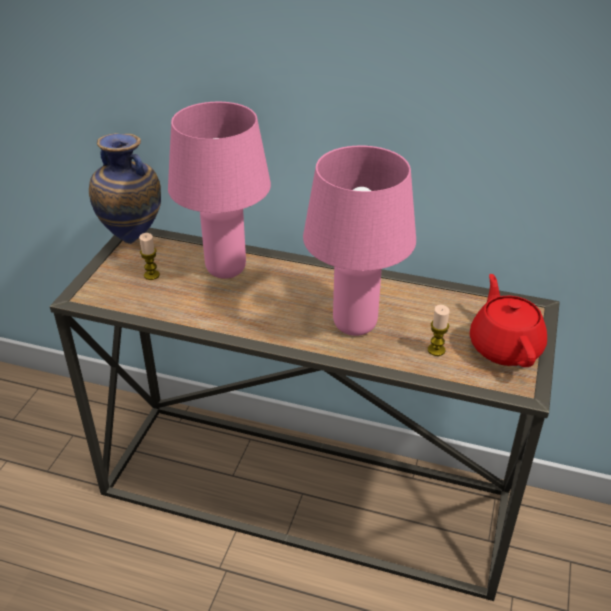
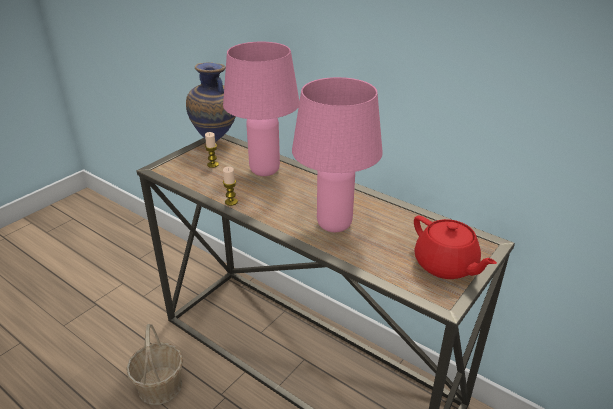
camera: 20 degrees right, 5 degrees down
candle [428,305,449,356] -> candle moved to [223,166,238,206]
red teapot [470,274,547,367] -> red teapot turned 135 degrees clockwise [414,215,497,279]
none -> basket [126,324,183,405]

